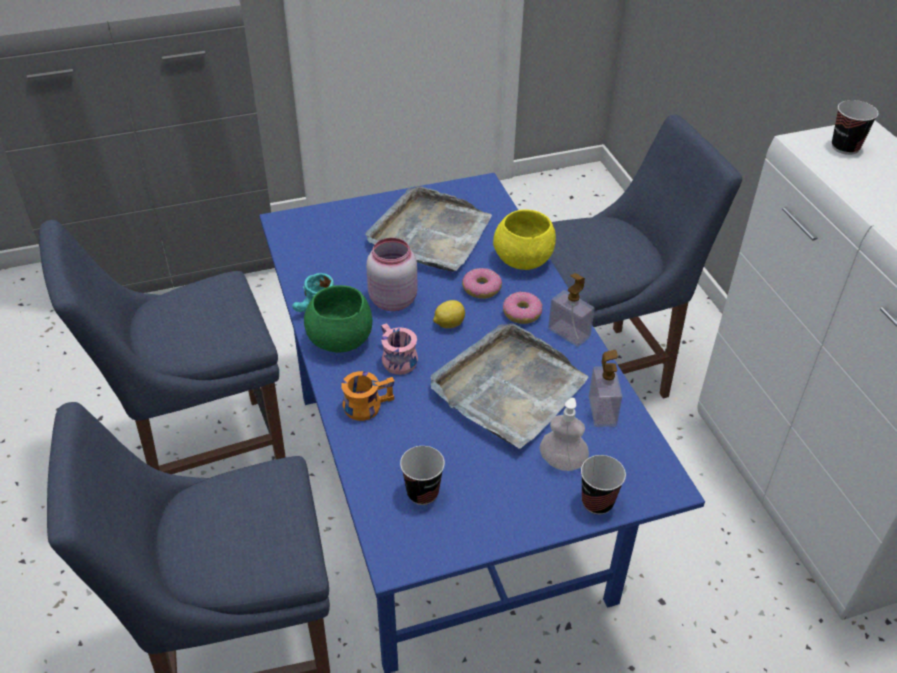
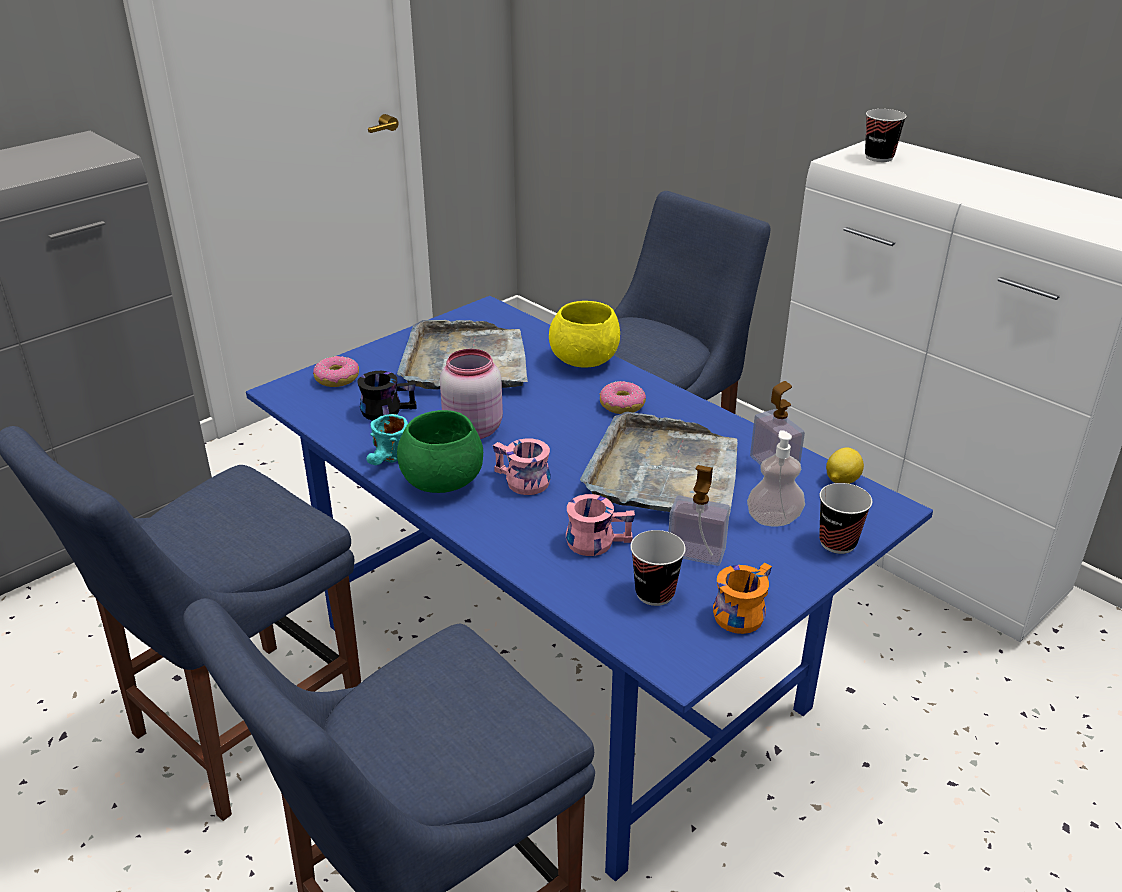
camera: 25 degrees left, 10 degrees down
orange mug [341,371,394,421] -> orange mug moved to [713,563,772,634]
lemon [433,300,465,328] -> lemon moved to [826,447,864,484]
donut [462,268,502,299] -> donut moved to [313,356,359,387]
soap dispenser [548,273,595,347] -> soap dispenser moved to [669,465,730,566]
none -> black mug [358,371,417,420]
none -> pink mug [566,494,635,556]

